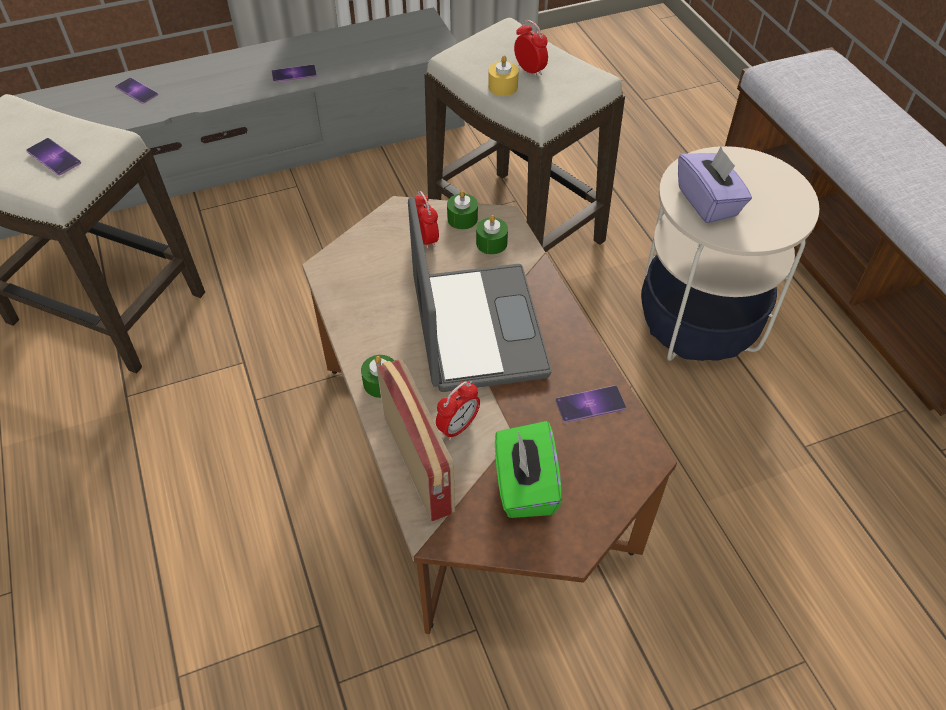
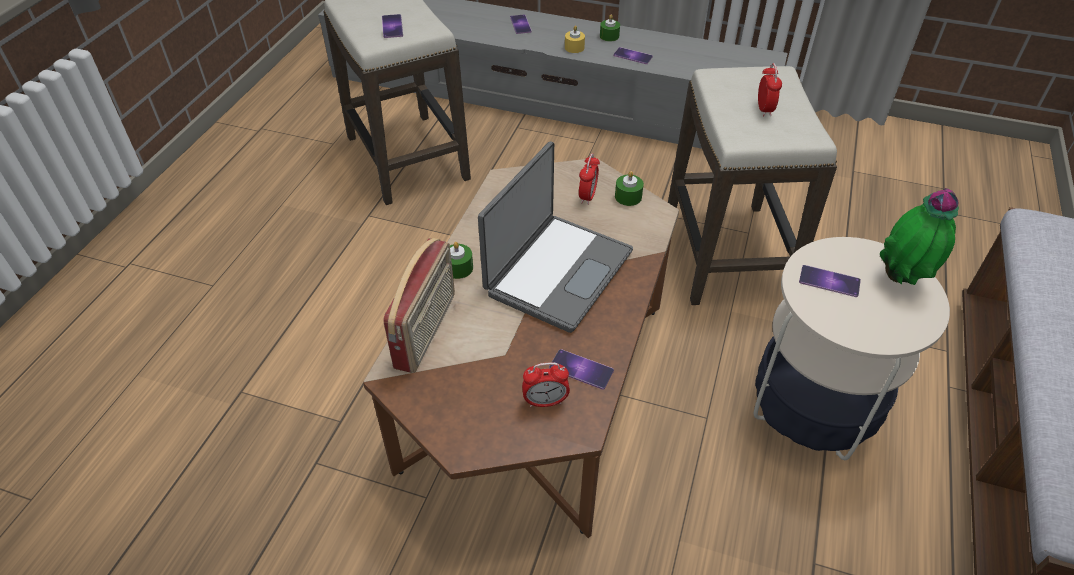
camera: 40 degrees right, 5 degrees down
alarm clock [436,381,480,440] -> alarm clock moved to [522,362,570,407]
green candle [476,215,508,255] -> green candle moved to [600,15,620,42]
yellow candle [488,55,519,96] -> yellow candle moved to [565,26,585,53]
green tissue box [495,421,562,518] -> none
purple tissue box [678,147,752,224] -> phone [799,265,861,297]
none -> potted plant [880,188,959,285]

